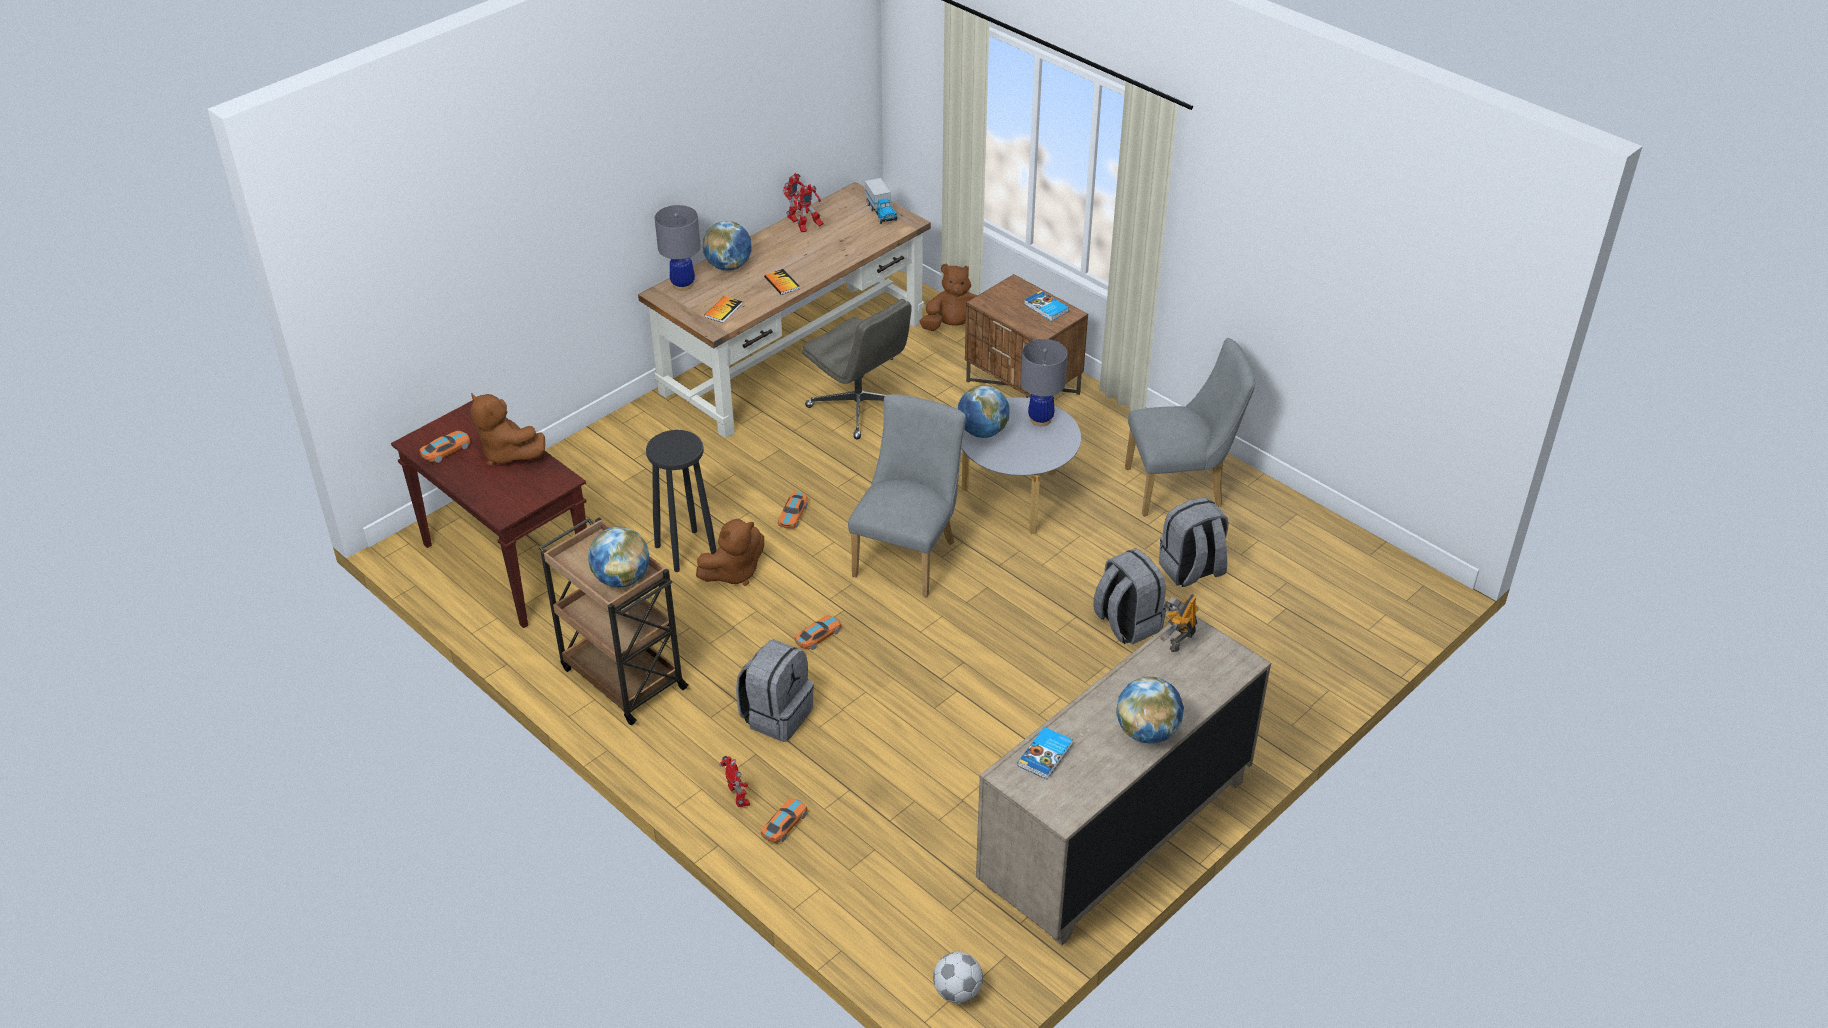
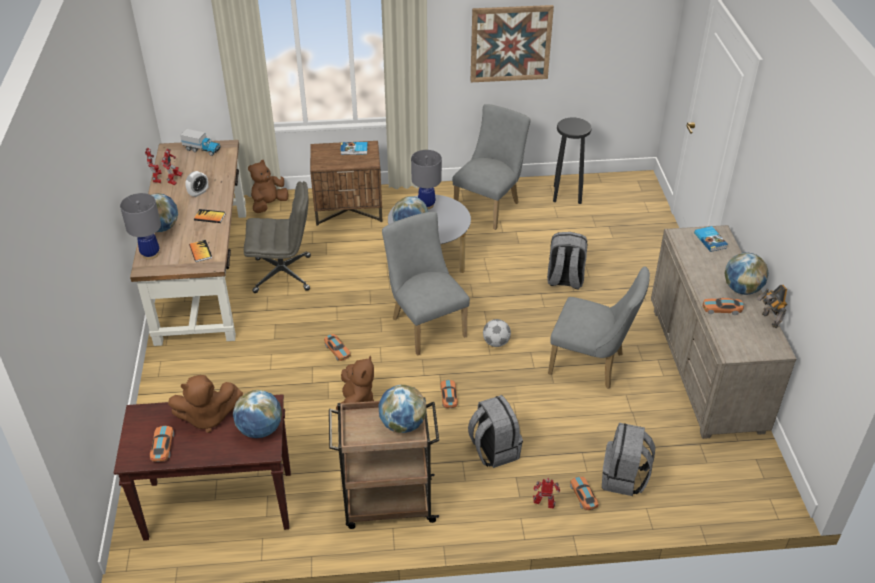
camera: 50 degrees left, 0 degrees up
black stool [646,430,717,572] -> black stool moved to [553,118,592,204]
football [933,952,983,1003] -> football moved to [483,319,511,347]
book [1018,727,1073,780] -> book moved to [694,226,728,252]
grey backpack [1159,497,1229,587] -> grey backpack moved to [602,423,656,496]
toy robot [1160,594,1199,652] -> toy robot moved to [757,285,787,328]
none -> alarm clock [185,171,208,197]
none -> globe [233,390,282,438]
none -> picture [471,5,554,82]
none -> grey chair [548,266,650,389]
none -> toy car [702,298,744,315]

